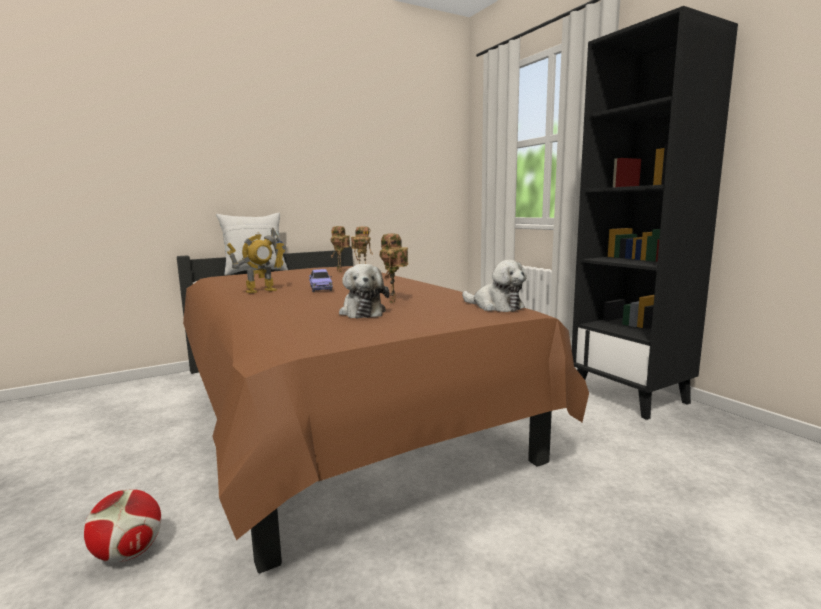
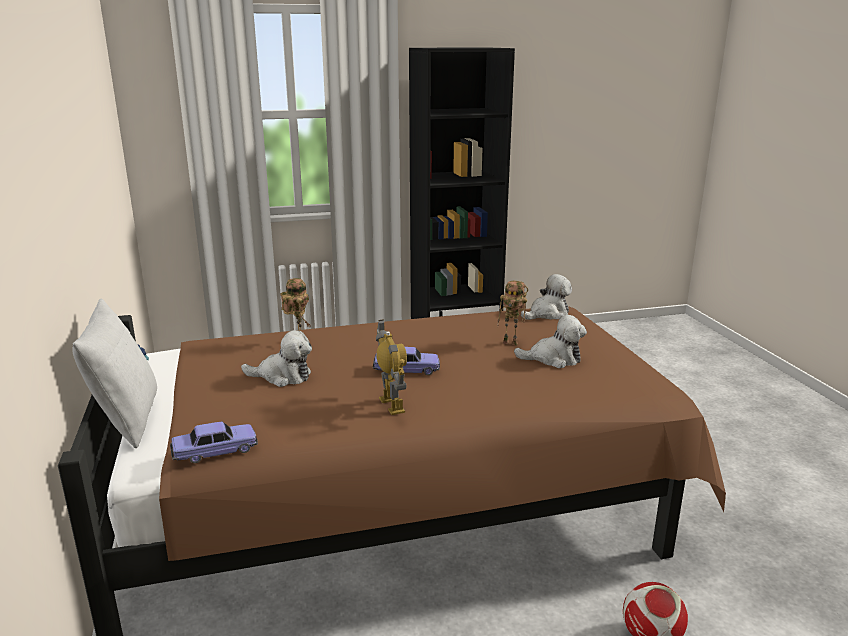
camera: 75 degrees left, 10 degrees up
toy robot [330,226,350,272] -> none
none -> toy car [170,422,258,463]
none -> plush toy [241,330,312,387]

